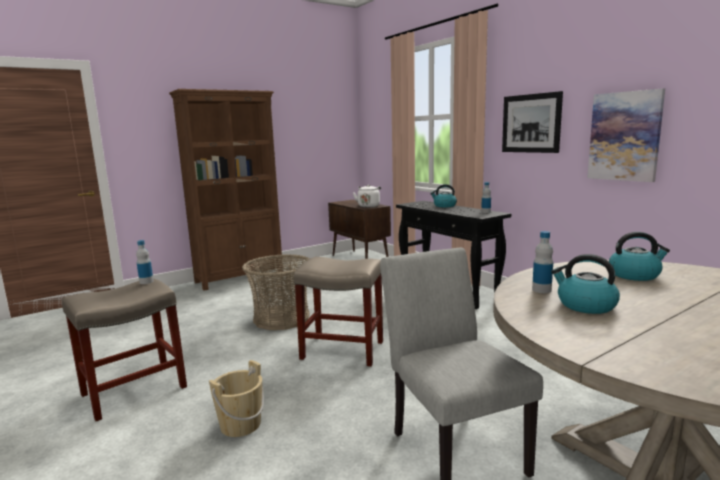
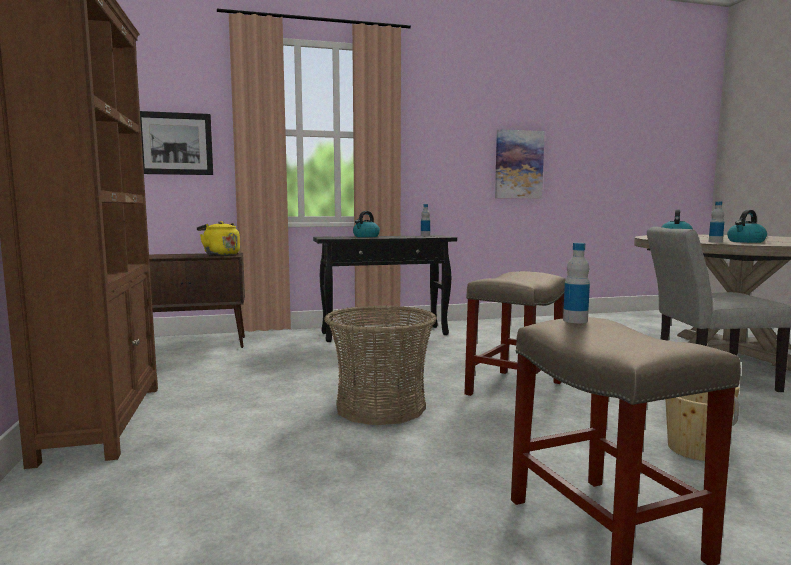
camera: 70 degrees left, 5 degrees down
white kettle [353,185,381,208] -> yellow kettle [197,221,240,256]
picture [502,91,563,153] -> picture moved to [140,111,213,175]

